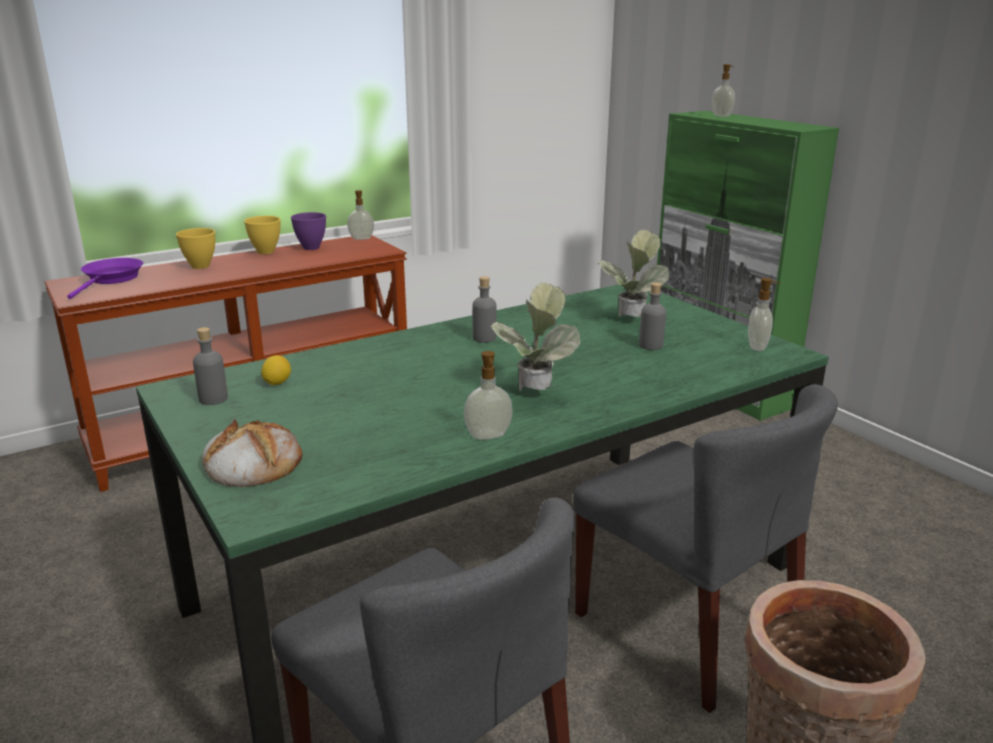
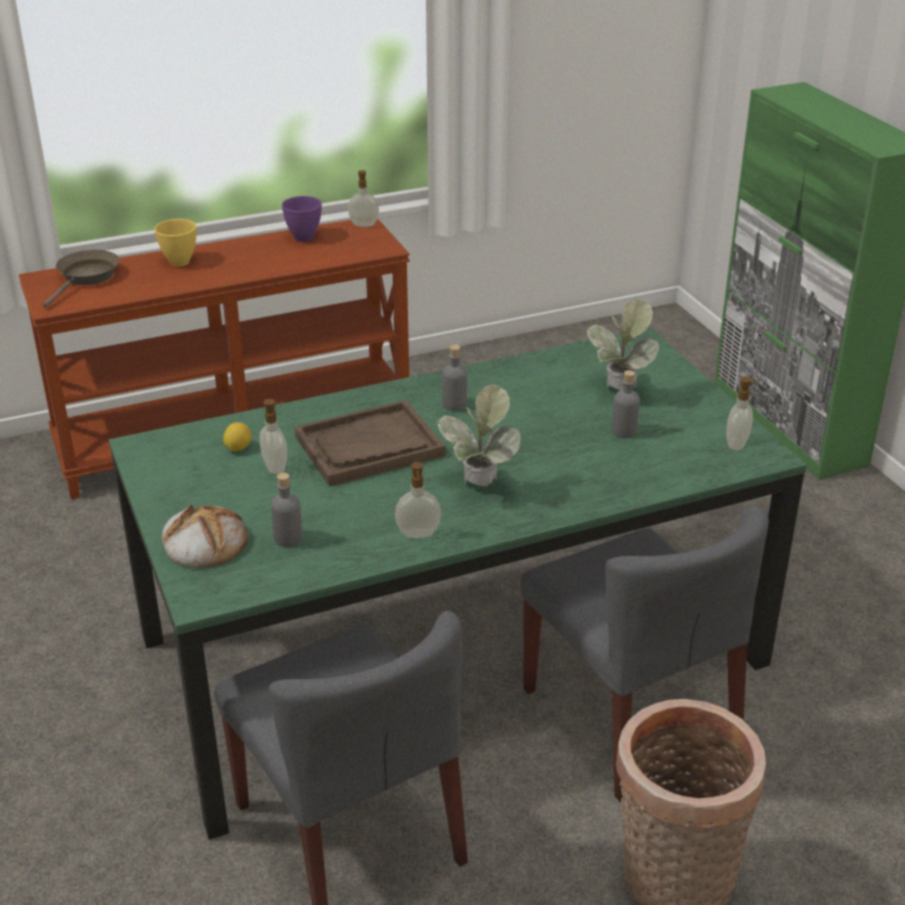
camera: 10 degrees right, 10 degrees up
purple frying pan [67,258,143,299] -> brown frying pan [43,250,120,308]
grey bottle [193,327,228,405] -> grey bottle moved to [271,473,303,547]
yellow bowl [244,216,281,254] -> none
soap dispenser [712,64,735,117] -> soap dispenser moved to [259,399,287,474]
none -> brown tray [295,400,445,487]

